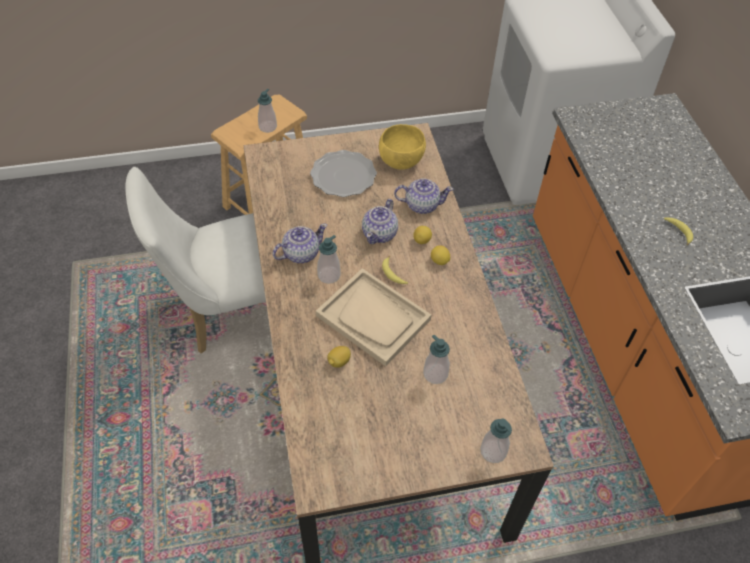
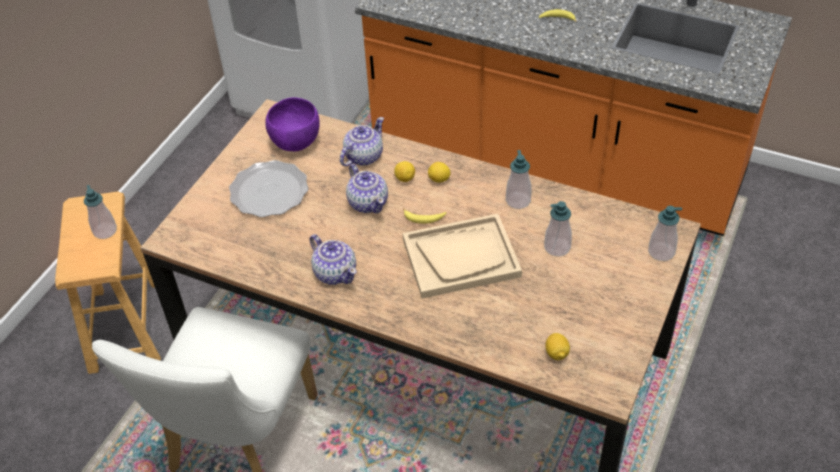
camera: 50 degrees left, 5 degrees down
teapot [272,223,327,263] -> teapot turned 135 degrees clockwise [310,234,356,285]
soap dispenser [317,235,341,284] -> soap dispenser moved to [506,150,531,209]
lemon [327,346,351,368] -> lemon moved to [546,333,570,360]
yellow bowl [379,124,426,170] -> purple bowl [265,97,320,151]

